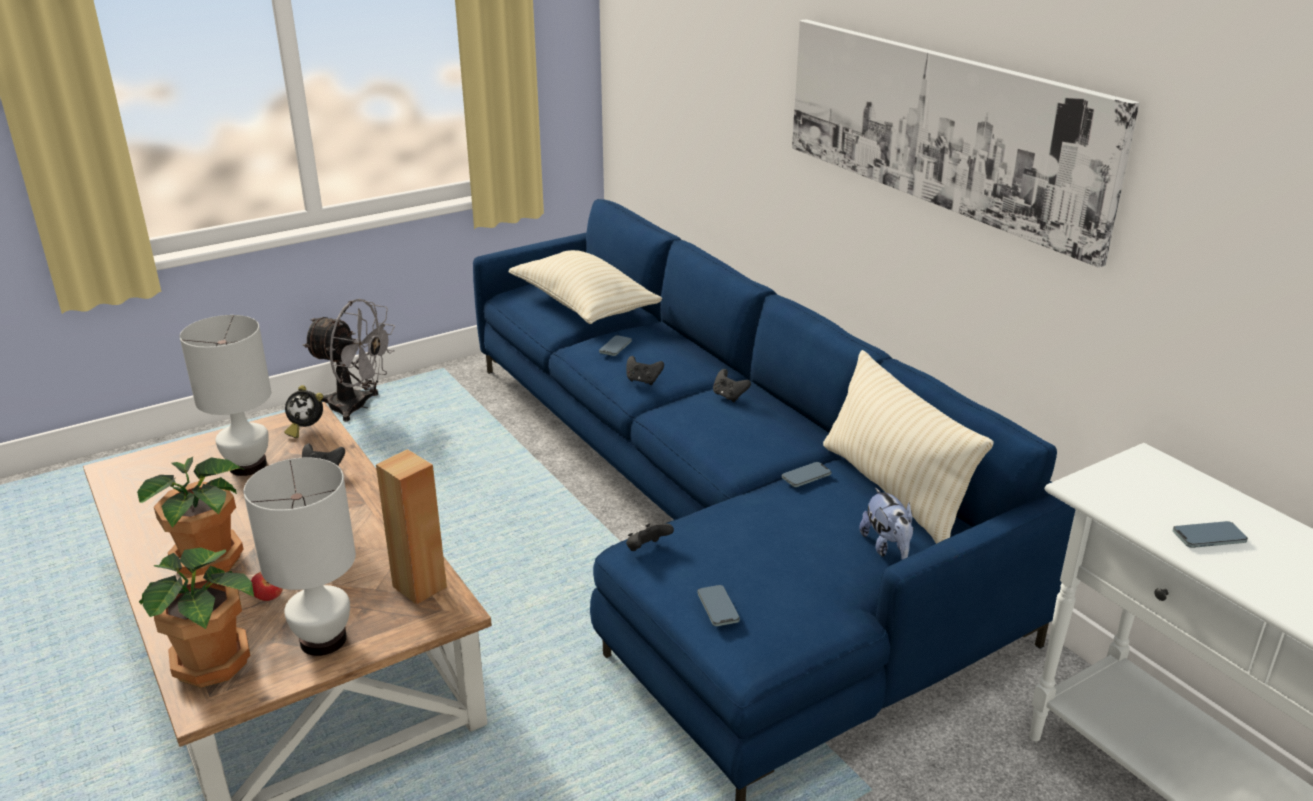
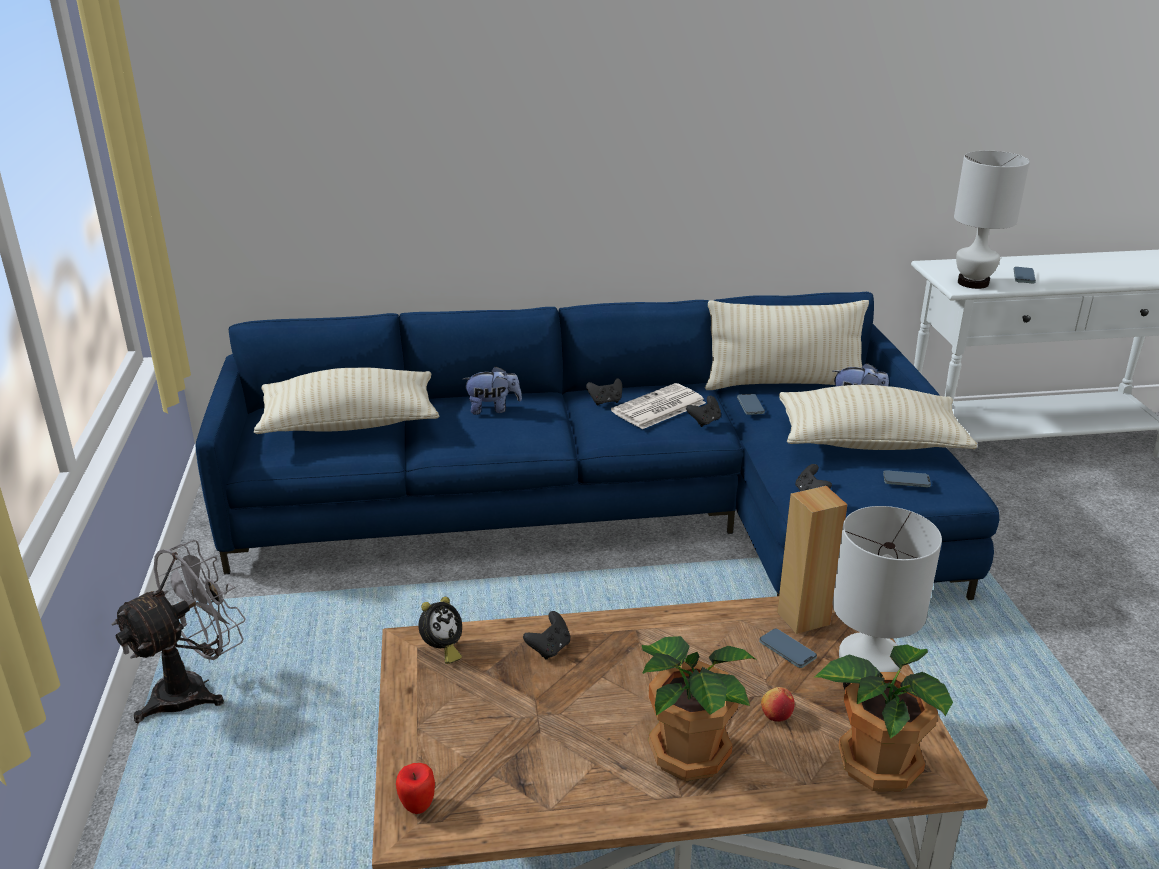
camera: 65 degrees left, 0 degrees up
white table lamp [180,315,271,476] -> white table lamp moved to [954,151,1030,289]
phone [599,335,632,356] -> phone moved to [759,629,817,668]
black game controller [626,356,664,385] -> black game controller moved to [686,396,721,427]
picture [792,19,1140,268] -> none
none -> apple [396,763,435,814]
none -> plush toy [463,366,522,415]
none -> newspaper [611,383,706,429]
none -> beige pillow [779,385,977,450]

